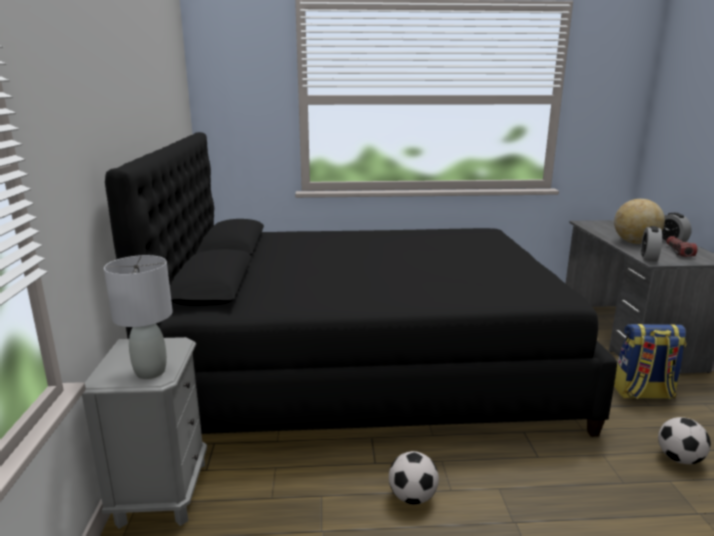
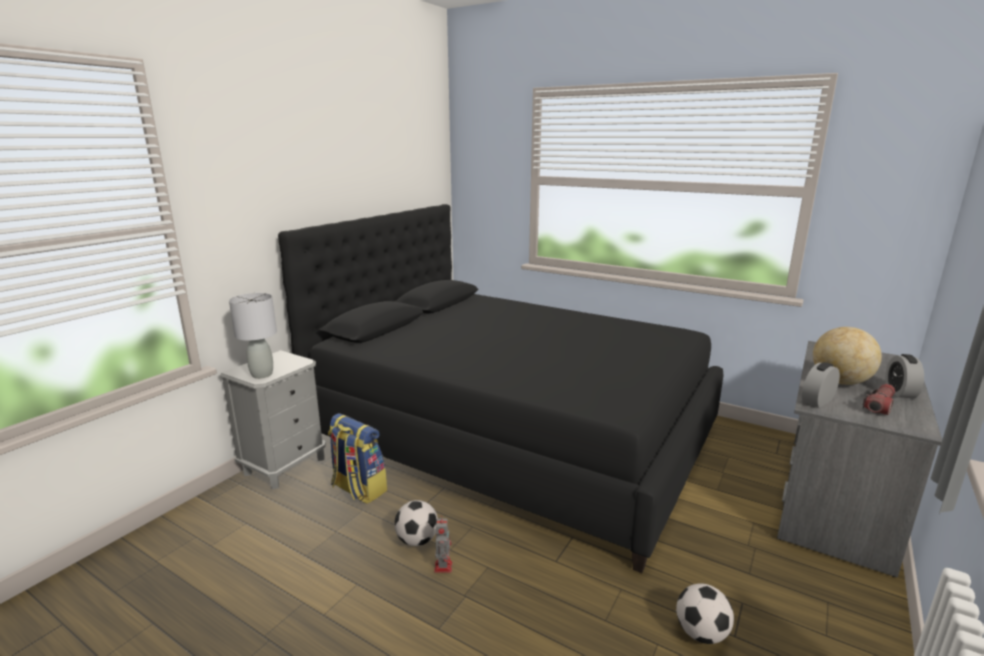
camera: 35 degrees right, 0 degrees up
backpack [614,324,686,399] -> backpack moved to [328,413,387,504]
none -> toy robot [434,515,452,573]

